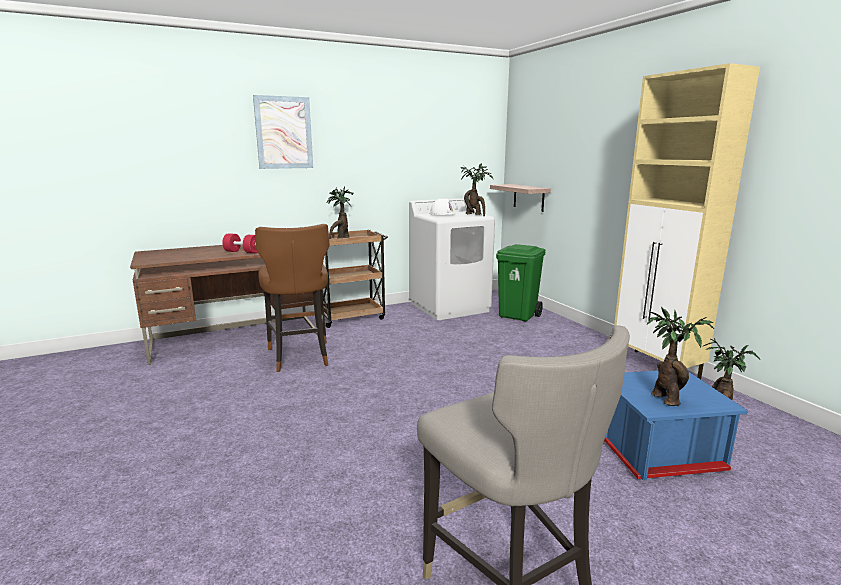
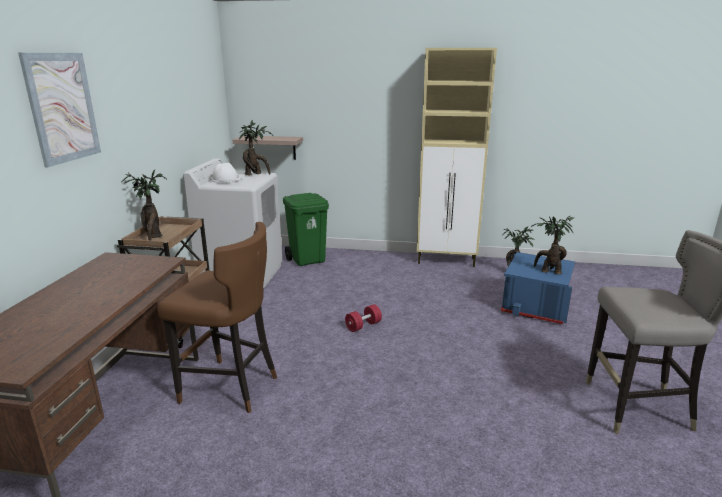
camera: 55 degrees left, 5 degrees up
red dumbbell [222,233,257,253] -> red dumbbell moved to [345,304,382,332]

